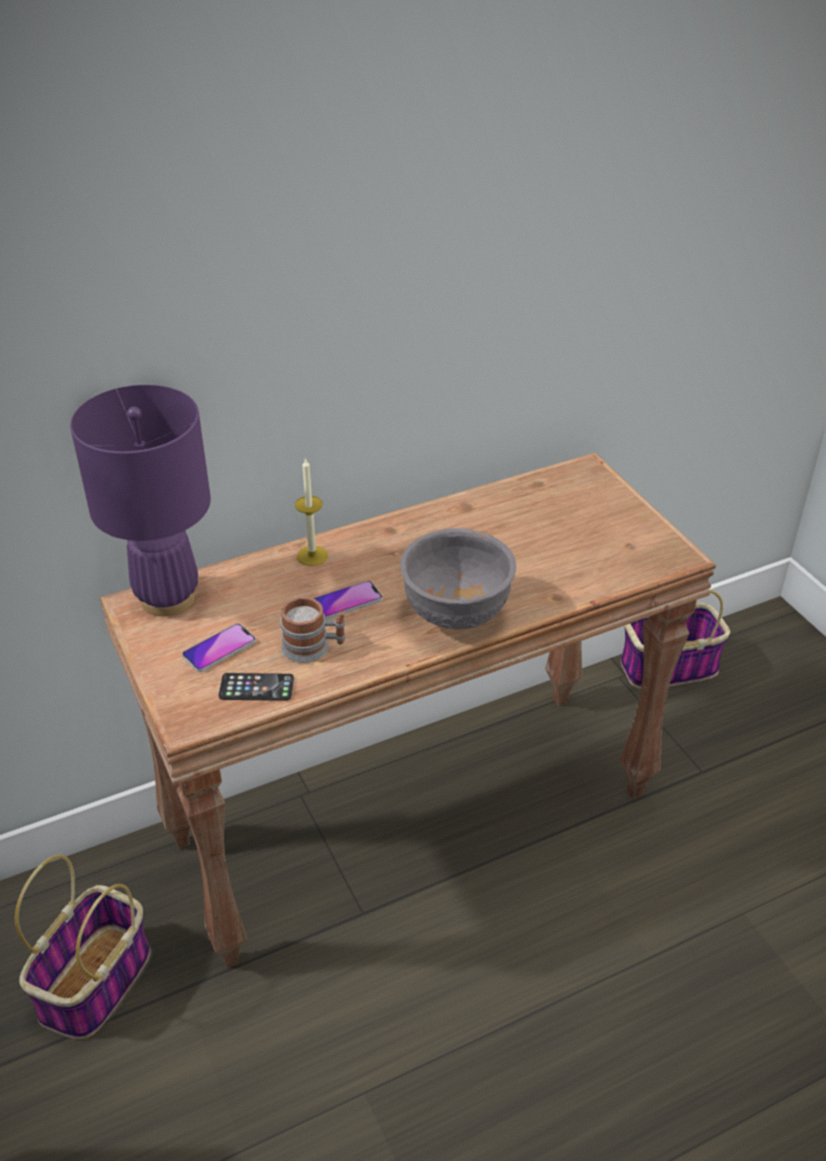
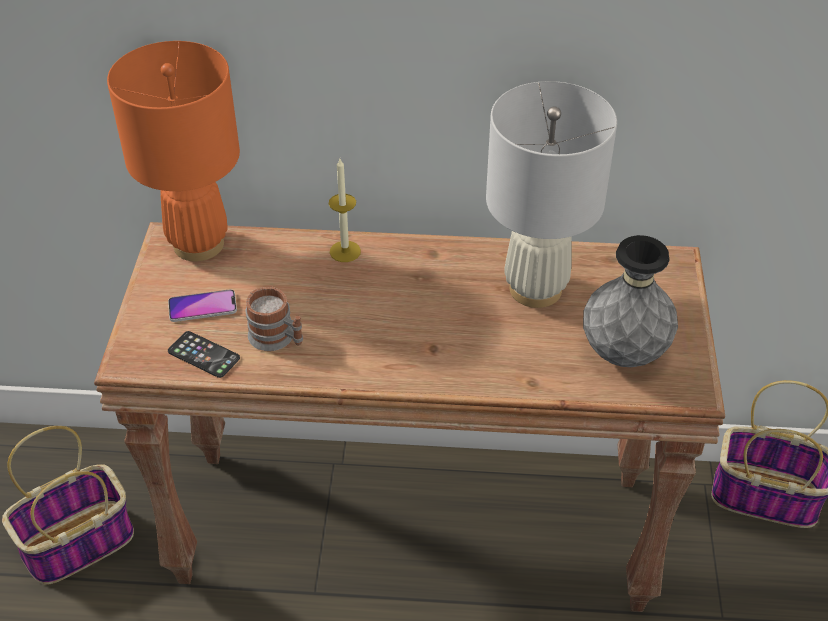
camera: 30 degrees right, 5 degrees up
purple table lamp [70,385,211,616] -> orange table lamp [107,41,240,262]
phone [313,580,382,620] -> none
grey bowl [401,528,516,630] -> none
none -> white table lamp [486,81,617,308]
none -> grey vase [583,235,678,367]

